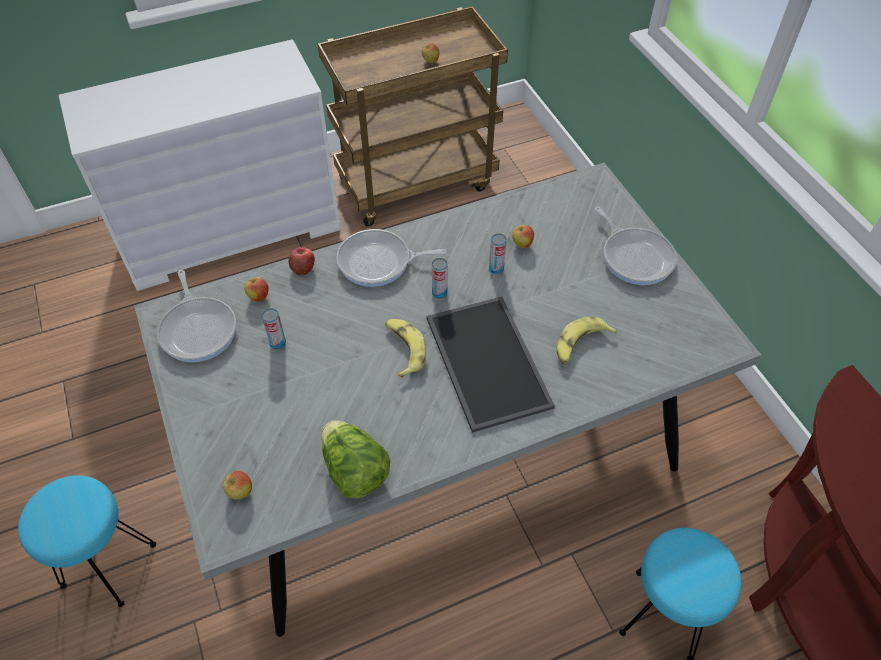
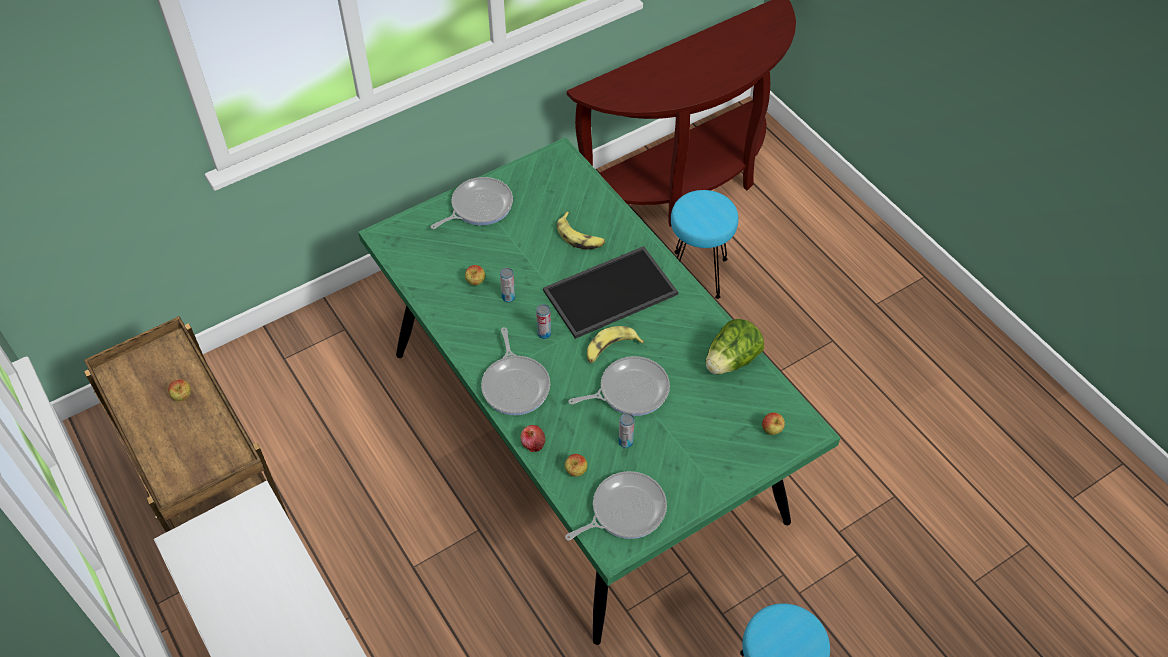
camera: 100 degrees left, 0 degrees up
grey dining table [134,163,761,637] -> green dining table [358,137,840,645]
none -> frying pan [568,356,670,416]

